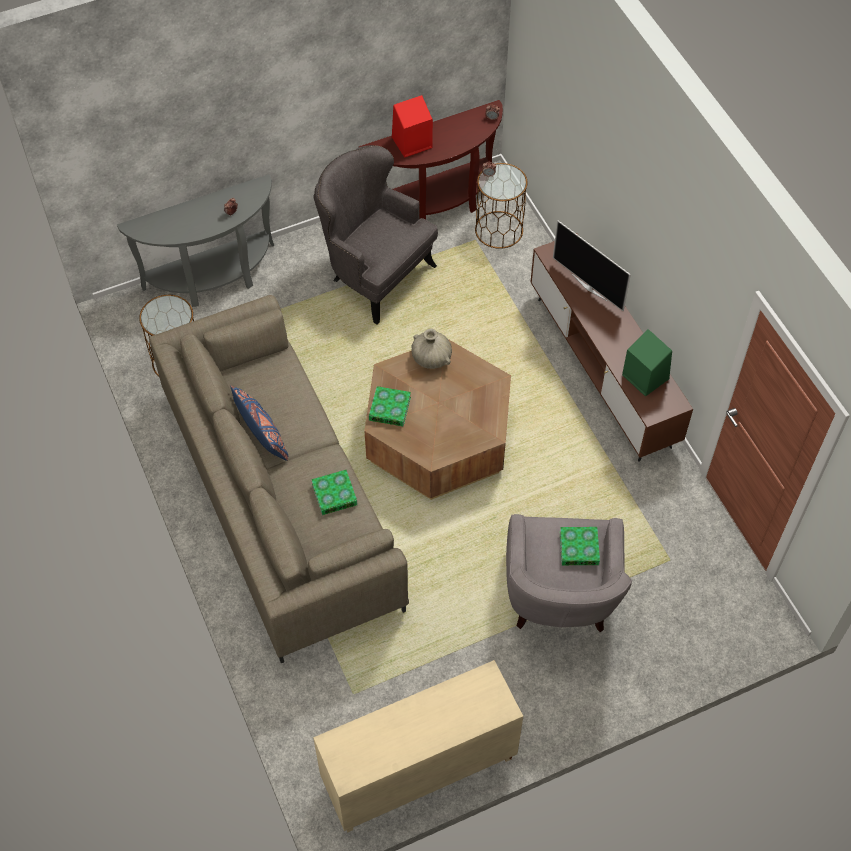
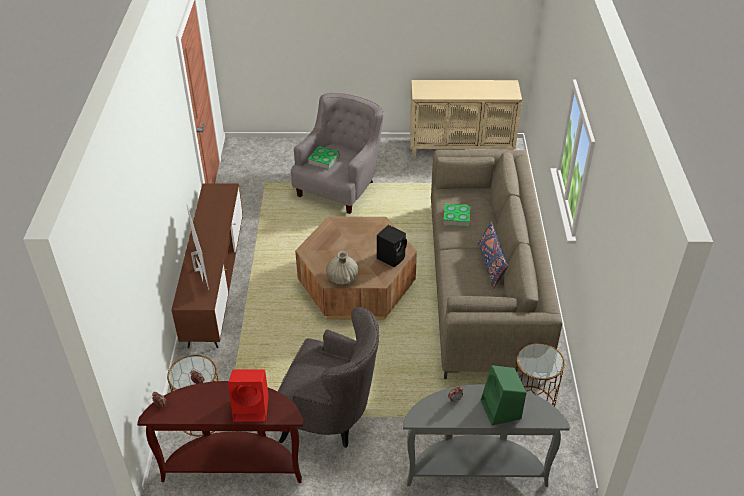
camera: 155 degrees left, 15 degrees down
grey armchair [314,145,438,325] -> grey armchair turned 45 degrees counterclockwise [278,307,379,448]
book [369,386,411,427] -> black speaker [377,225,407,267]
green speaker [622,329,672,397] -> green speaker moved to [481,365,526,426]

